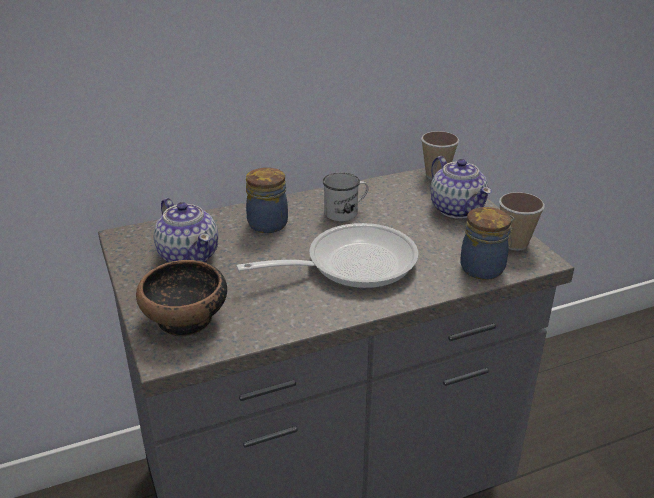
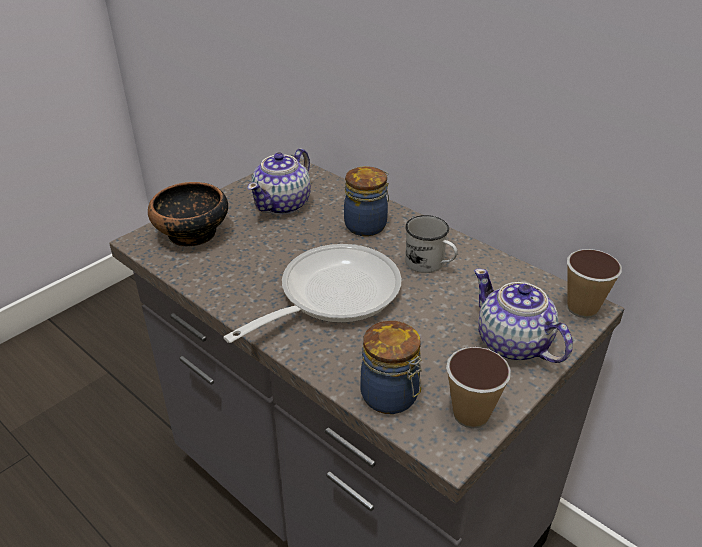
camera: 65 degrees right, 5 degrees up
frying pan [236,223,418,288] -> frying pan turned 90 degrees counterclockwise [224,244,401,343]
teapot [430,156,492,219] -> teapot turned 105 degrees clockwise [474,269,573,363]

